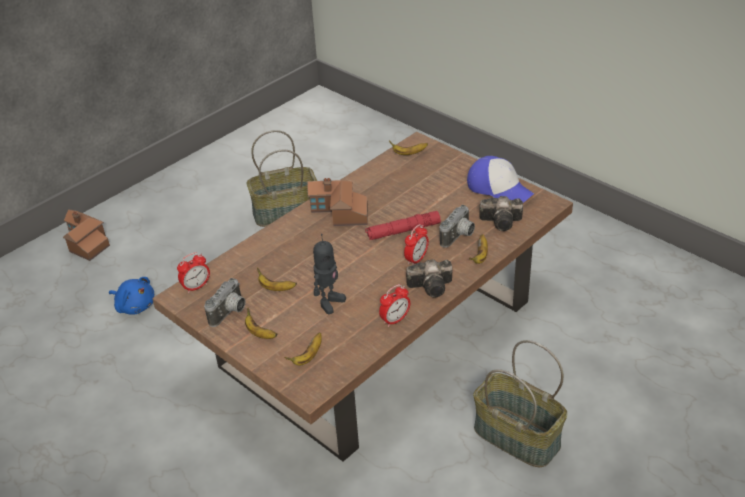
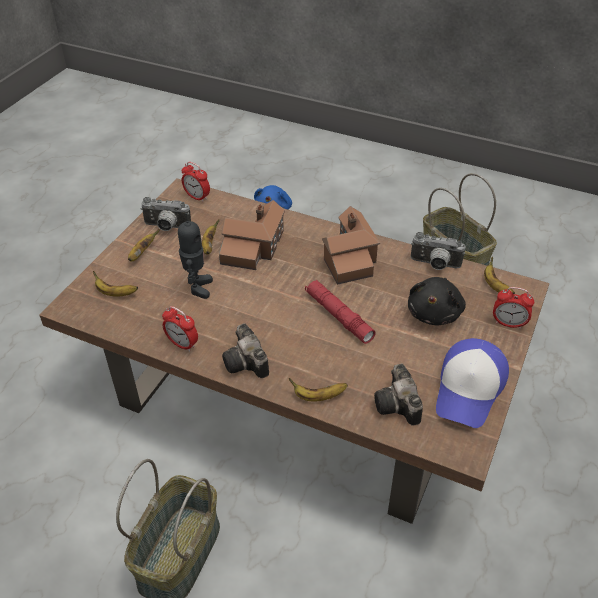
camera: 70 degrees right, 5 degrees up
toy house [63,209,110,261] -> toy house moved to [219,200,285,270]
toy robot [313,234,346,314] -> toy robot turned 105 degrees counterclockwise [178,213,213,299]
alarm clock [404,224,429,265] -> alarm clock moved to [493,287,534,329]
camera [439,205,475,248] -> camera moved to [411,232,466,270]
none -> black plush toy [408,277,466,326]

